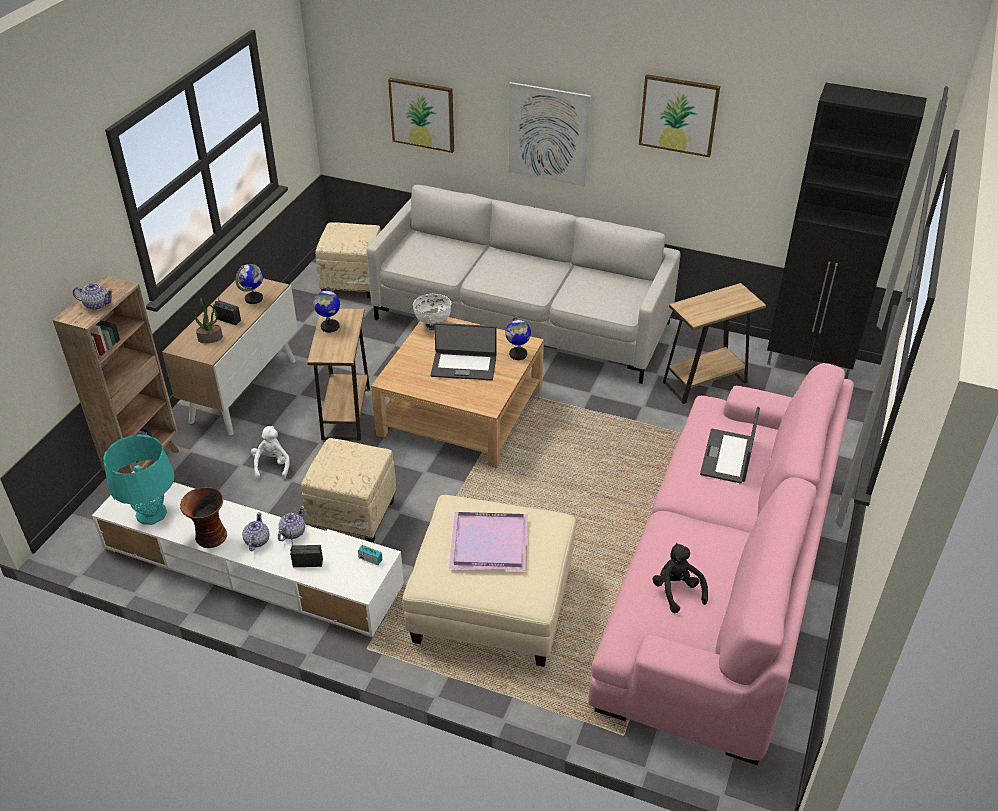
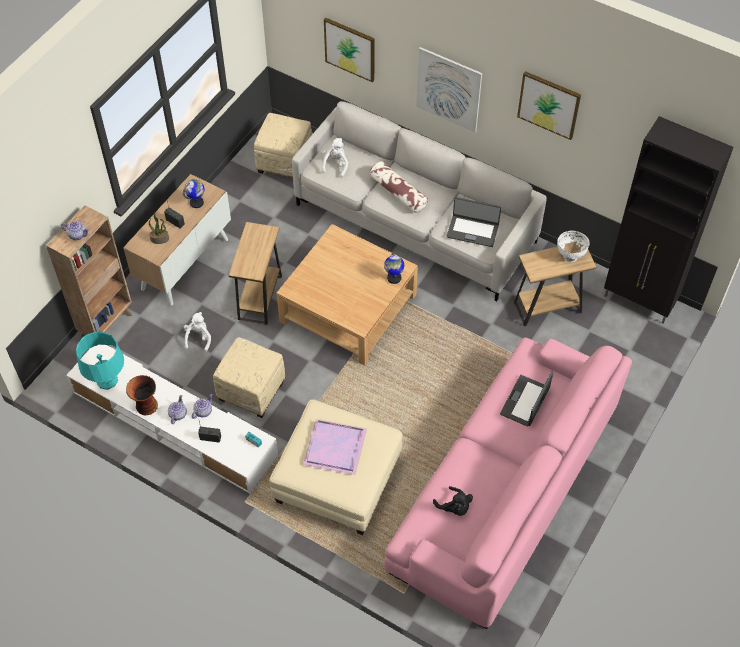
camera: 10 degrees right, 15 degrees up
globe [313,286,340,333] -> none
white bowl [413,294,451,332] -> white bowl moved to [557,231,590,262]
laptop [431,323,496,380] -> laptop moved to [447,197,501,247]
black plush toy [652,543,708,613] -> black plush toy turned 150 degrees clockwise [433,486,473,516]
none -> white plush toy [322,138,348,178]
none -> pillow [370,161,428,213]

